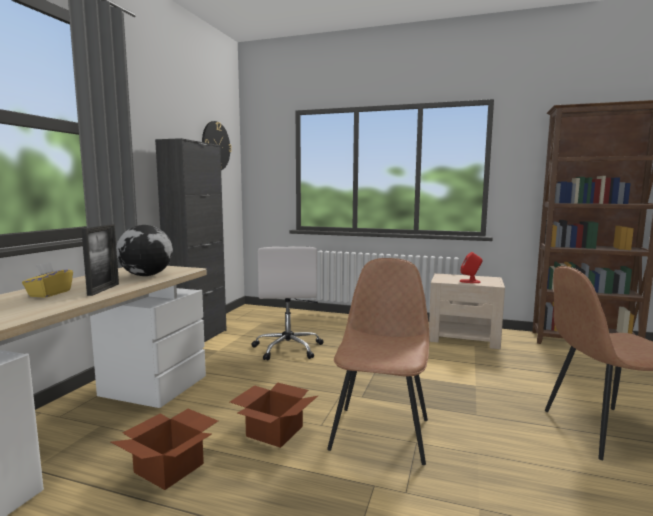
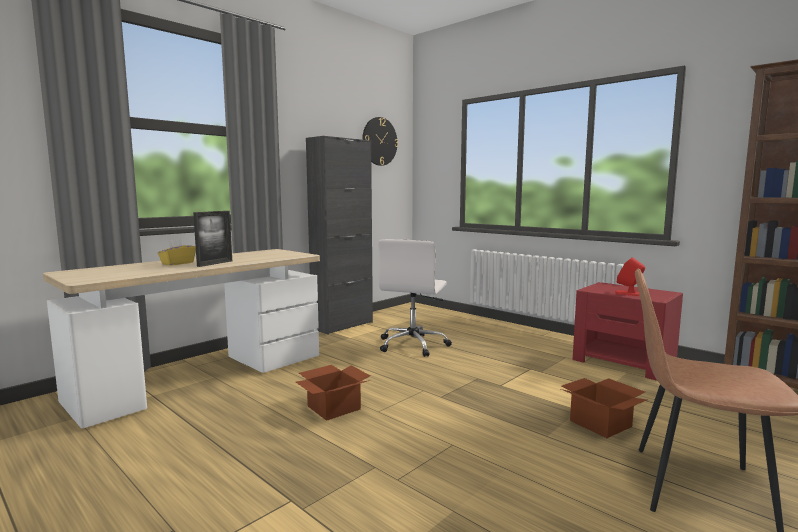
camera: 25 degrees right, 0 degrees up
cardboard box [111,409,218,490] -> cardboard box moved to [561,378,647,438]
globe [116,225,173,276] -> none
brown chair [327,258,429,465] -> none
beige nightstand [429,273,505,349] -> red nightstand [573,282,683,381]

